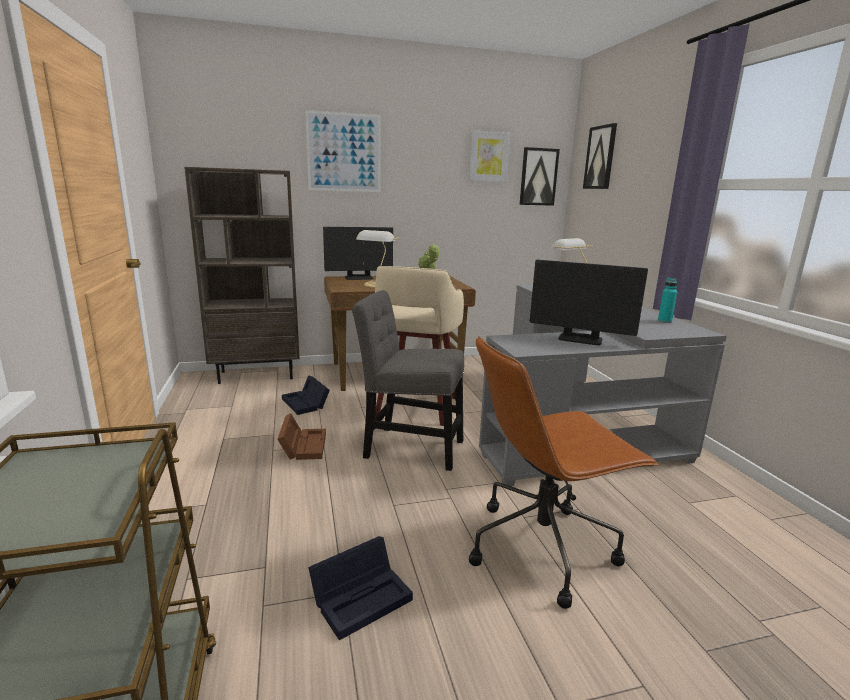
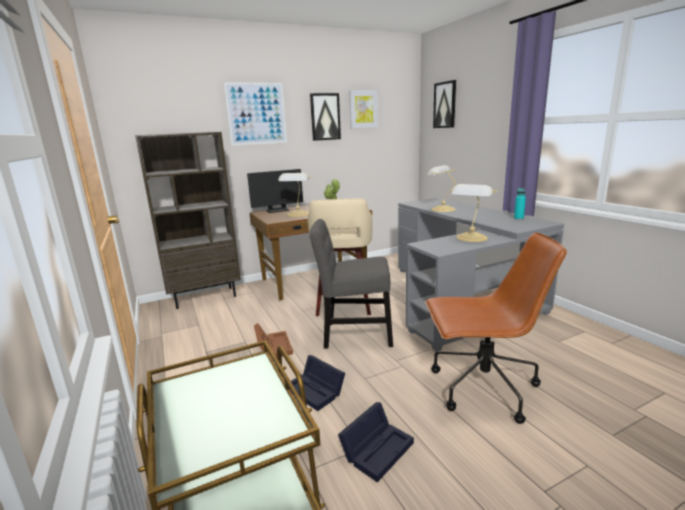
camera: 10 degrees left, 0 degrees up
black storage box [282,375,330,415] -> black storage box moved to [290,355,345,411]
brown office chair [469,336,659,609] -> brown office chair turned 150 degrees counterclockwise [425,232,567,424]
picture [519,147,560,206] -> picture moved to [310,93,341,141]
monitor [530,260,648,345] -> table lamp [451,184,497,242]

